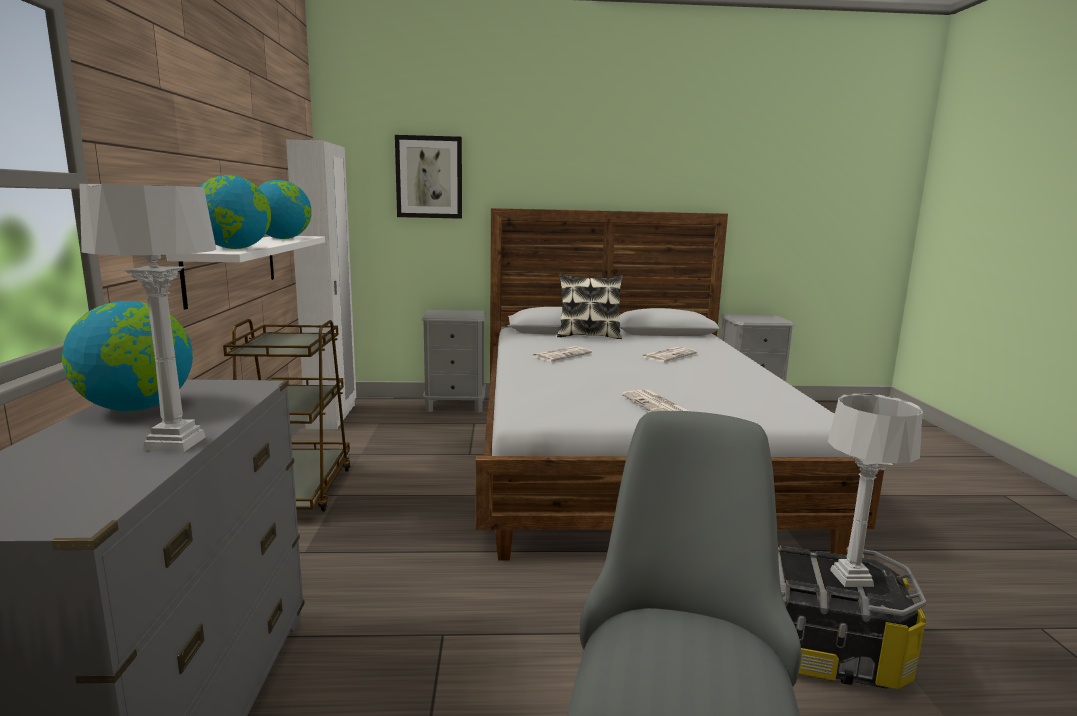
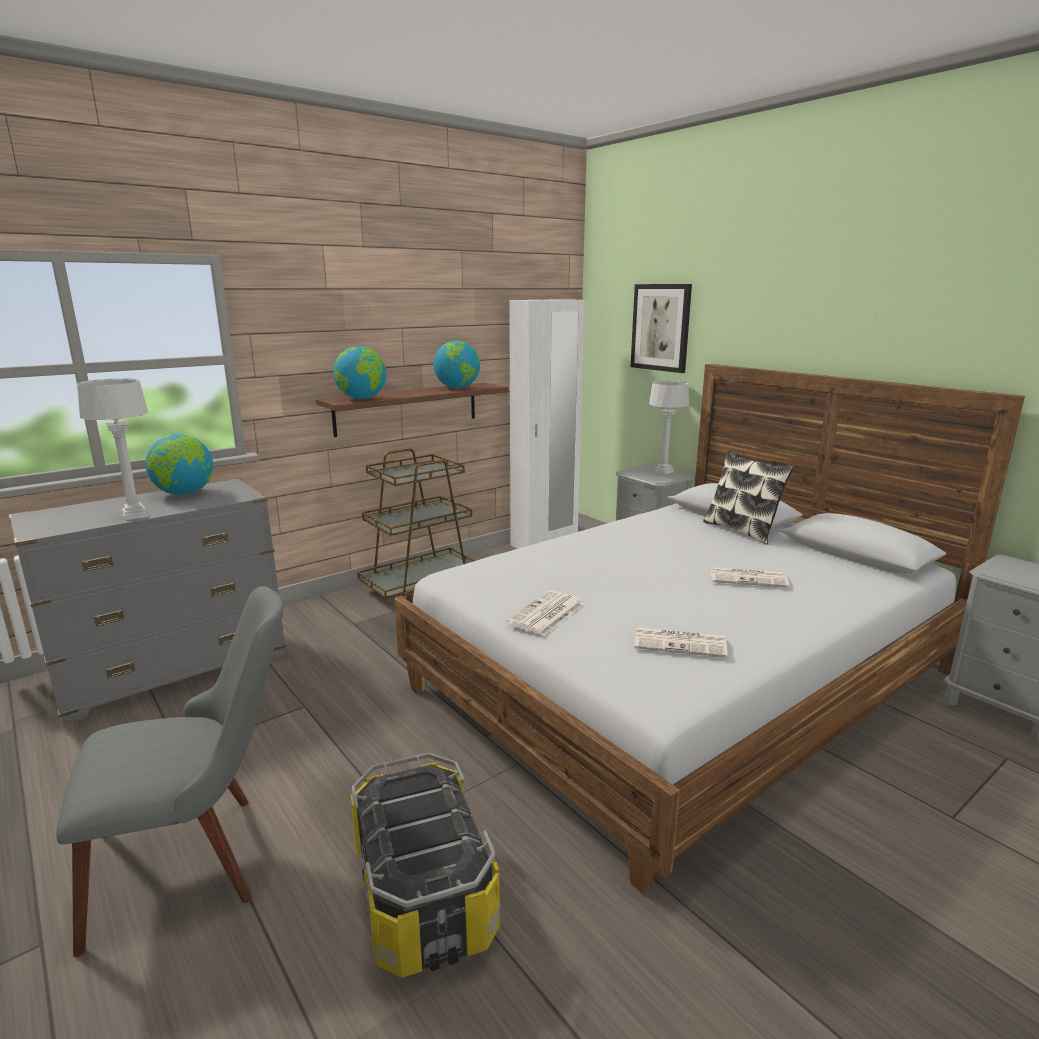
camera: 55 degrees right, 5 degrees up
white shelf [166,236,325,310] -> brown shelf [316,382,508,437]
newspaper [532,346,592,361] -> newspaper moved to [635,627,728,658]
grey table lamp [828,393,923,587] -> grey table lamp moved to [649,381,689,475]

